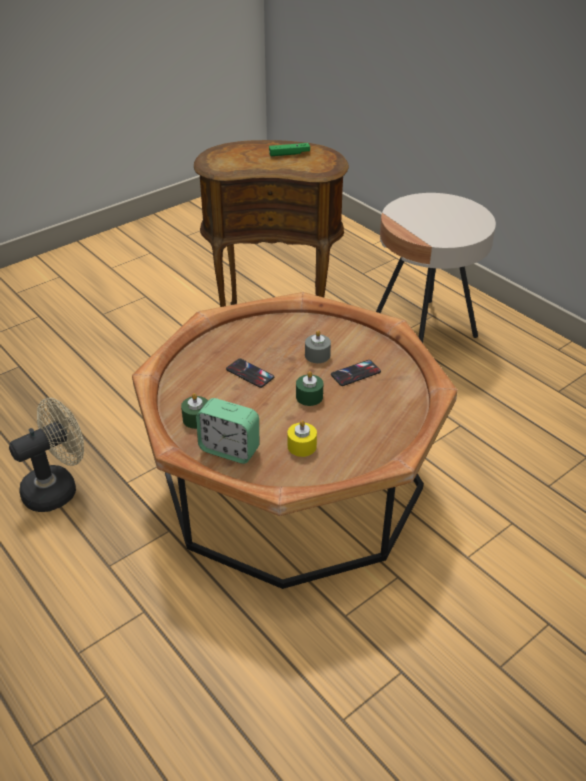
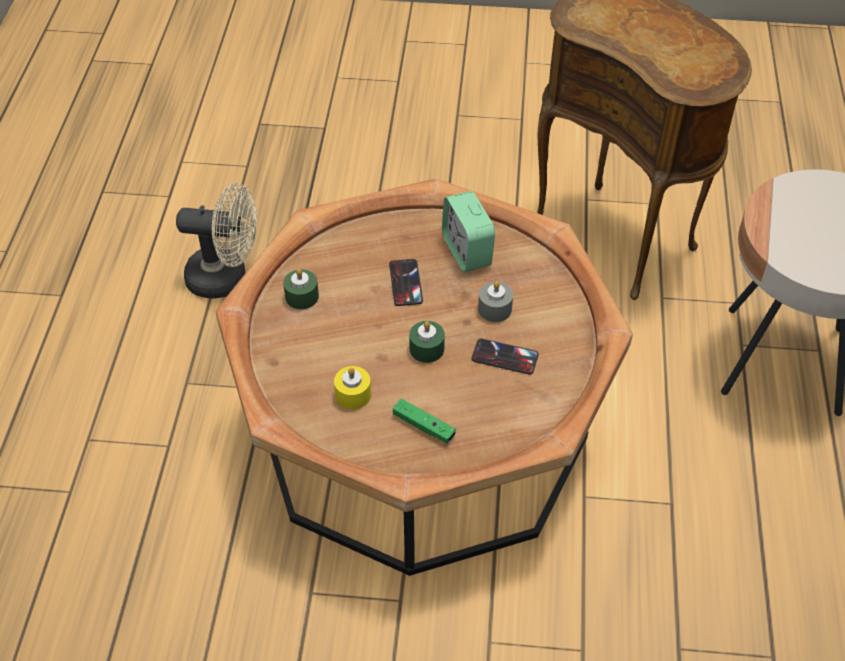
camera: 45 degrees right, 10 degrees up
alarm clock [196,398,259,464] -> alarm clock moved to [442,191,495,272]
green game controller [269,143,310,156] -> green game controller moved to [393,399,456,444]

